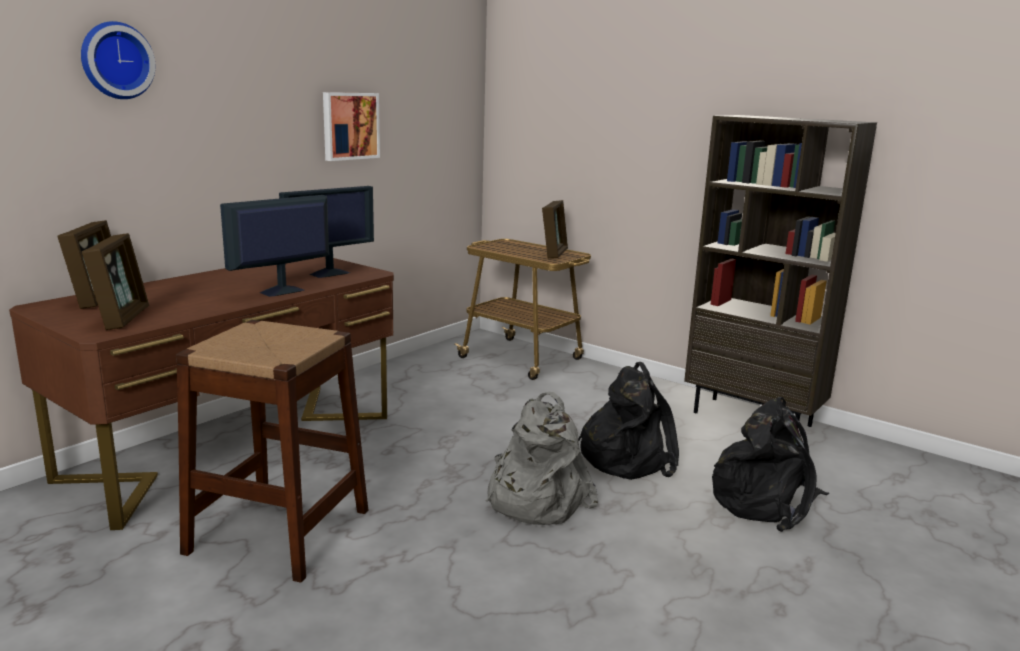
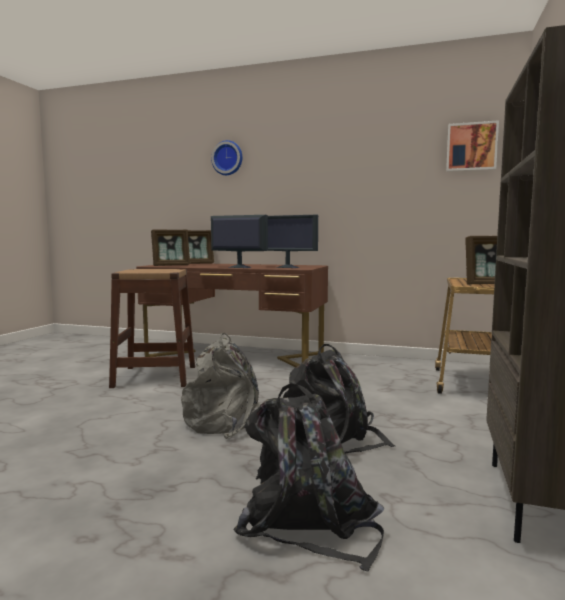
camera: 70 degrees right, 10 degrees down
picture [323,92,380,161] -> picture moved to [446,120,499,172]

